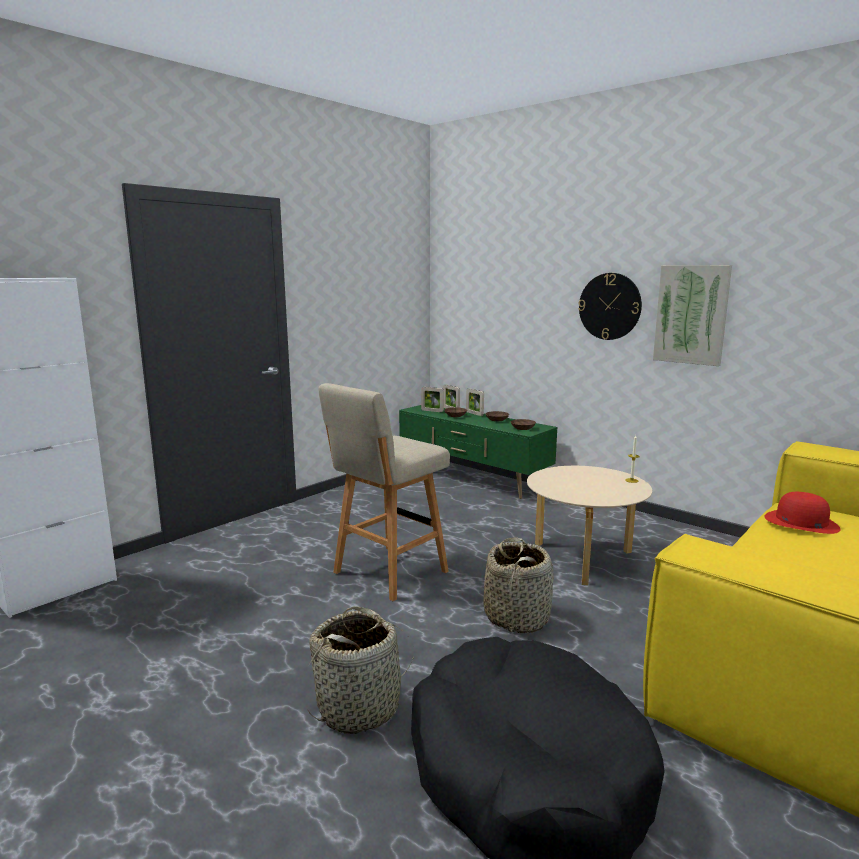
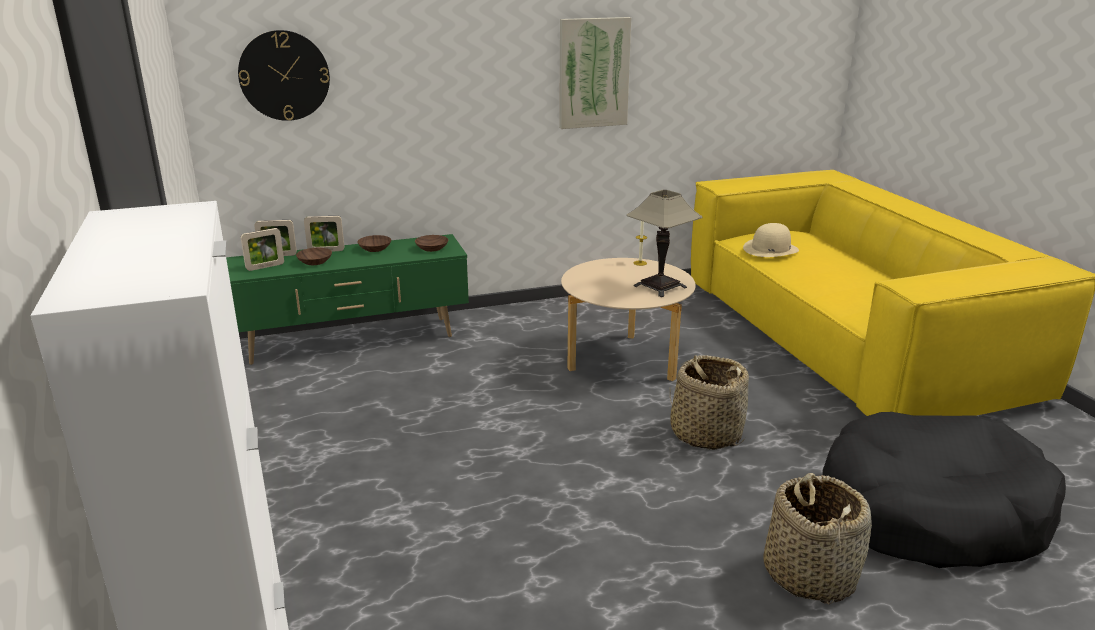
camera: 60 degrees left, 10 degrees up
beige stool [318,383,450,601] -> none
wall clock [578,273,642,340] -> wall clock moved to [238,30,330,121]
red hat [765,492,841,534] -> beige hat [743,223,799,257]
none -> table lamp [627,190,703,297]

